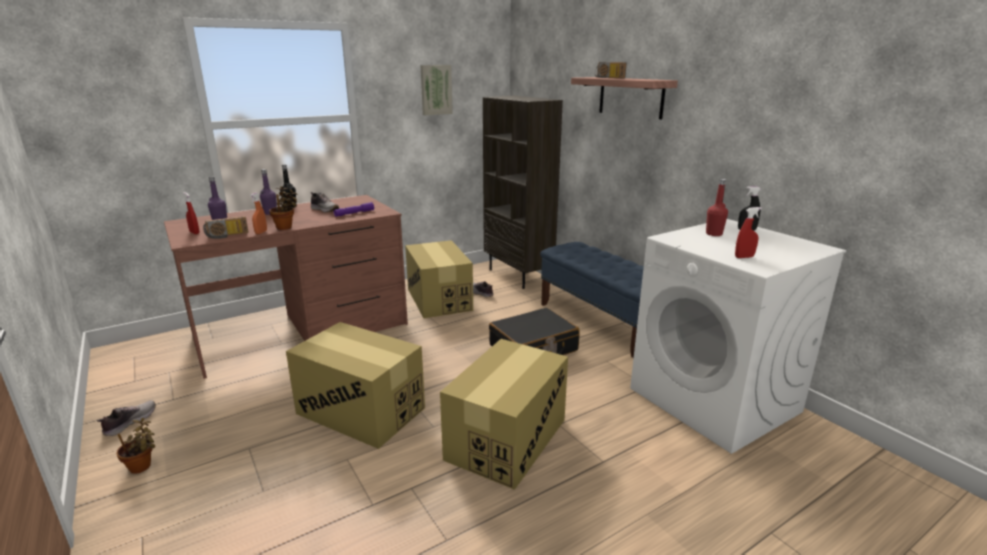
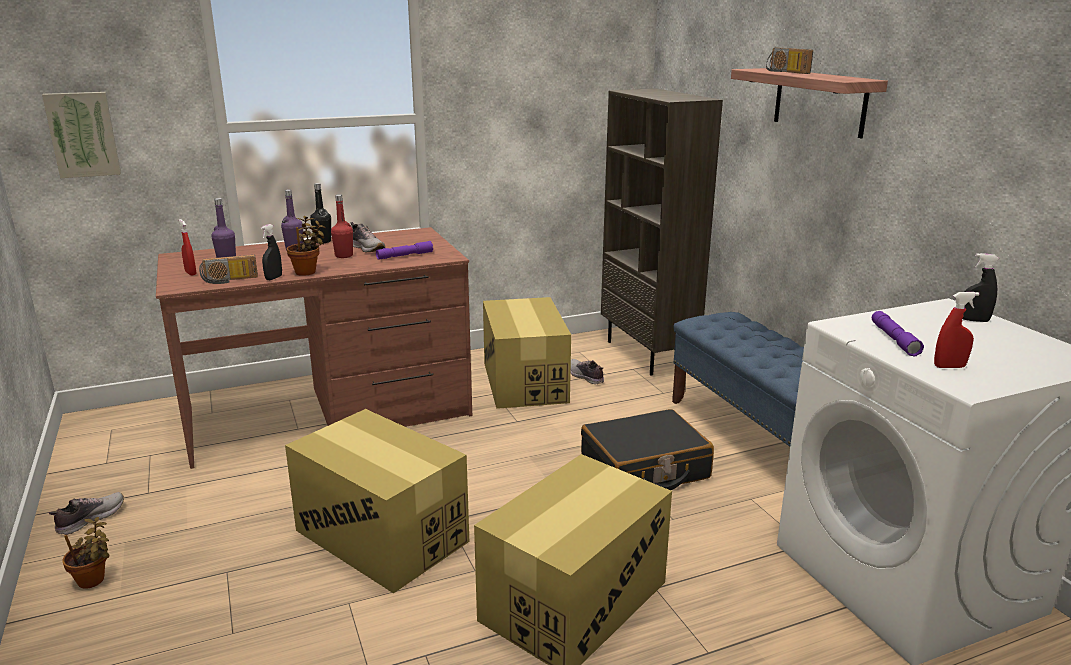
camera: 10 degrees right, 0 degrees up
orange spray bottle [250,193,267,234] -> black spray bottle [261,224,282,280]
picture [420,65,453,115] -> picture moved to [42,92,121,178]
red bottle [706,179,728,236] -> red bottle moved to [331,194,353,258]
none -> purple flashlight [872,311,924,357]

